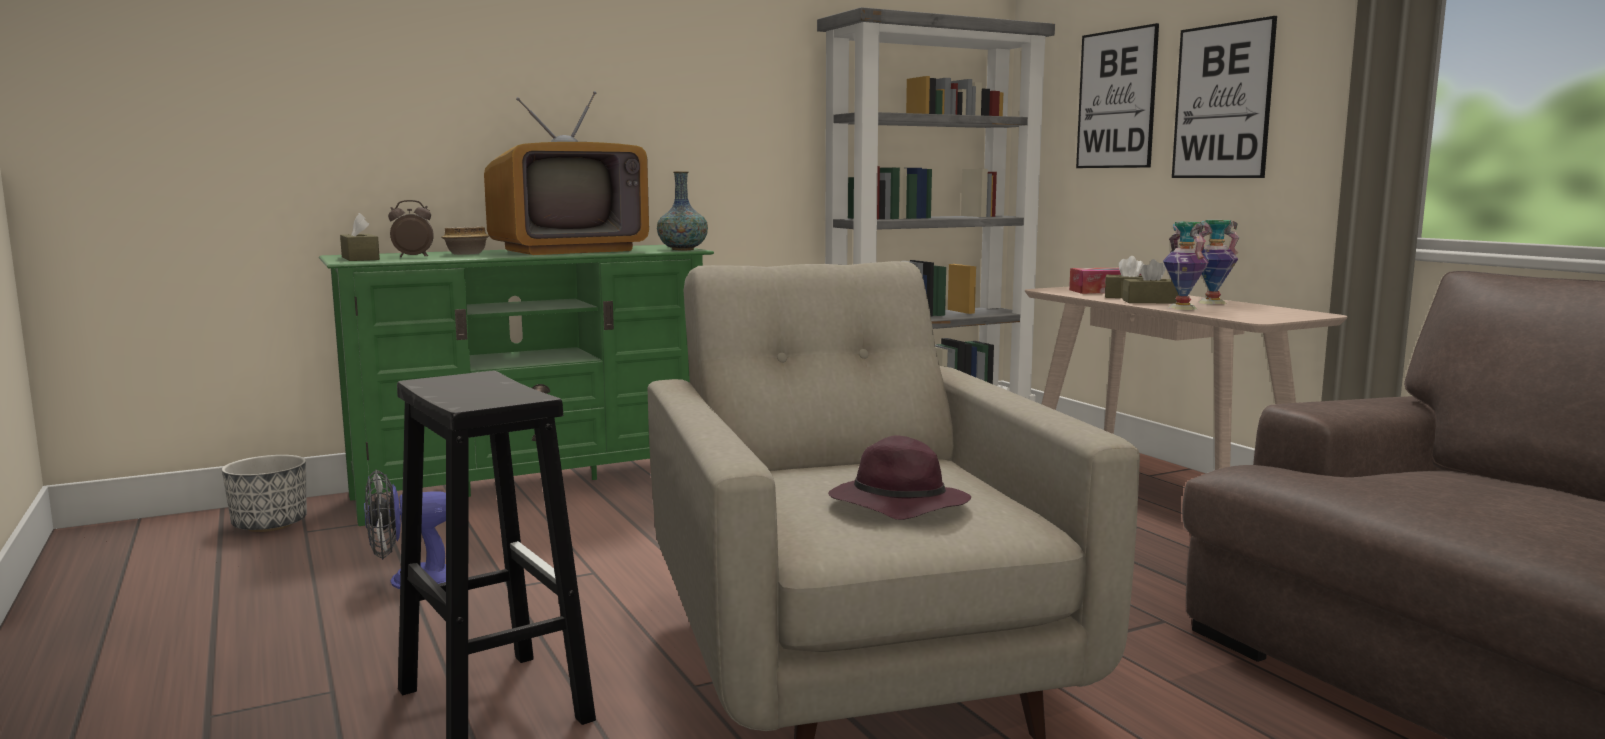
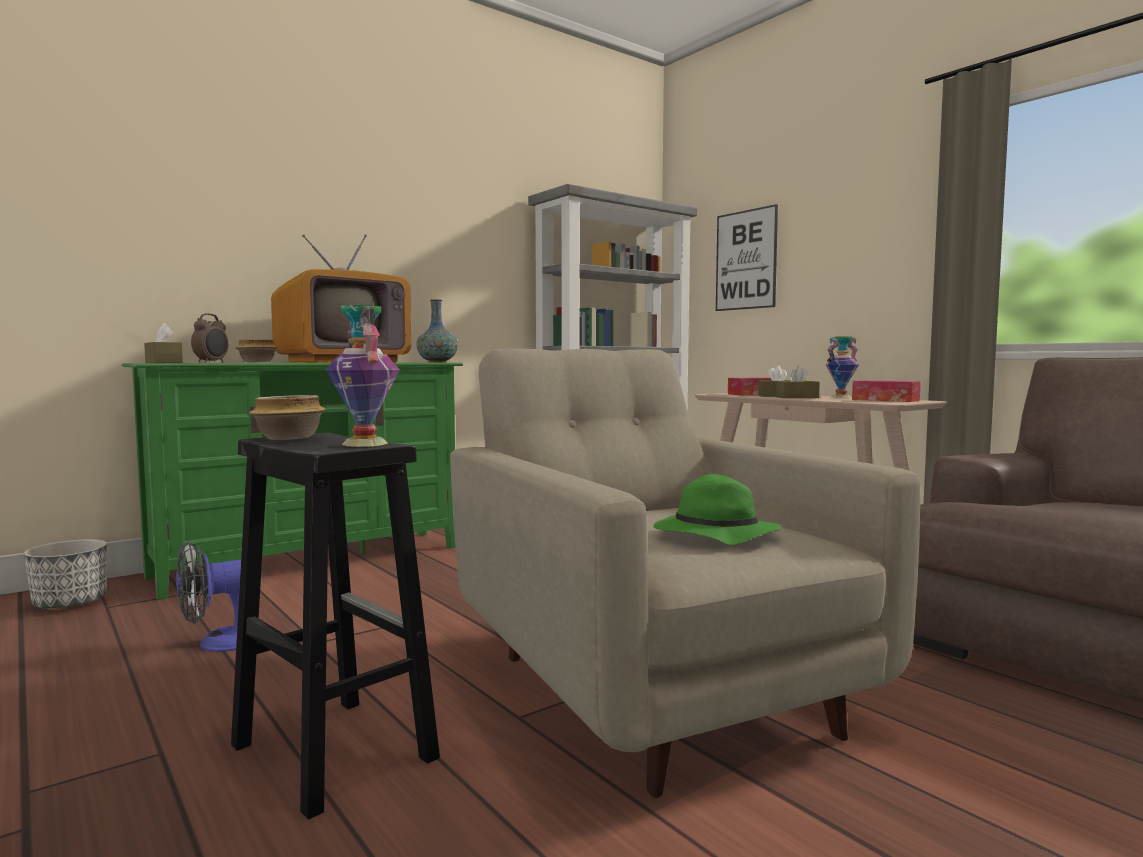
camera: 10 degrees left, 5 degrees down
alarm clock [388,200,434,257] -> alarm clock turned 135 degrees clockwise [191,313,228,363]
purple hat [828,436,971,520] -> green hat [653,474,781,545]
vase [1163,222,1209,310] -> vase moved to [326,305,400,447]
picture [1172,16,1277,178] -> none
none -> bowl [249,395,326,440]
none -> tissue box [852,380,921,402]

